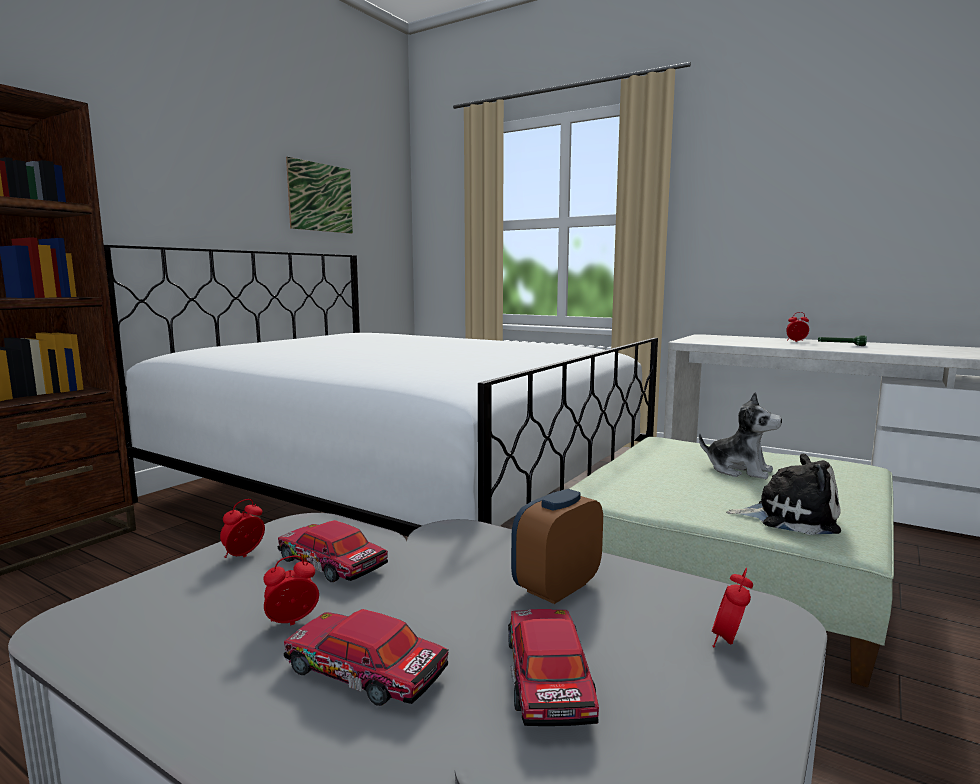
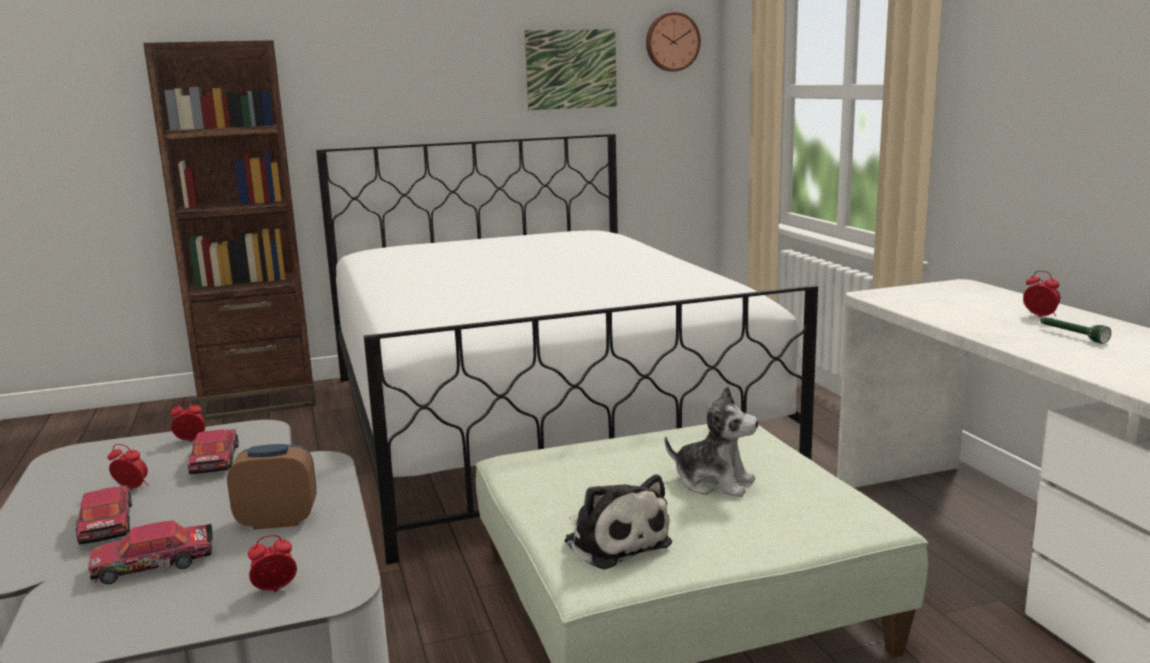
camera: 40 degrees right, 5 degrees up
toy car [508,609,599,726] -> toy car turned 150 degrees counterclockwise [88,521,213,584]
plush toy [699,392,782,479] -> plush toy turned 45 degrees counterclockwise [665,386,758,497]
none -> wall clock [646,12,701,72]

